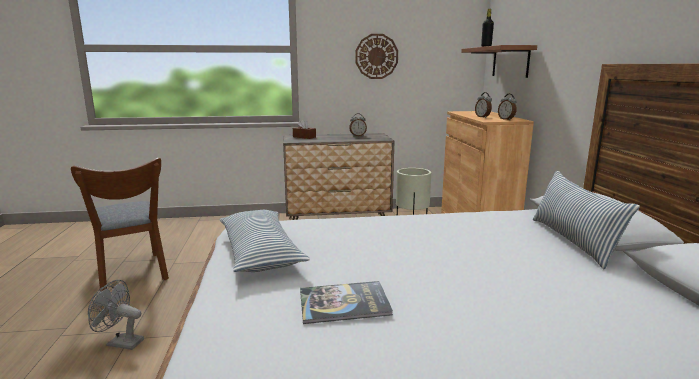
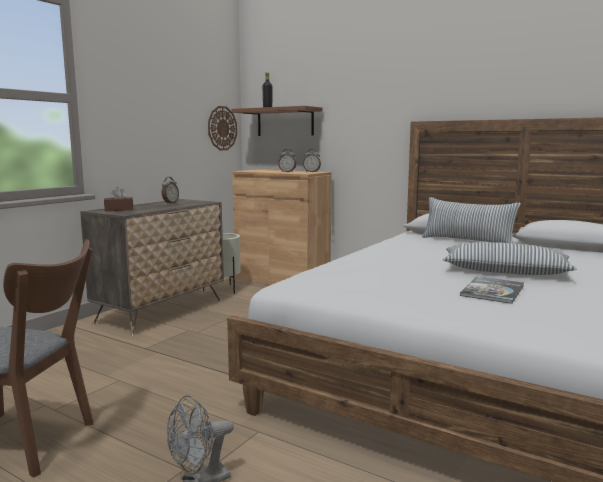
camera: 50 degrees left, 5 degrees down
pillow [219,210,310,272] -> pillow moved to [443,242,576,275]
wall clock [355,34,398,79] -> wall clock moved to [208,106,237,150]

